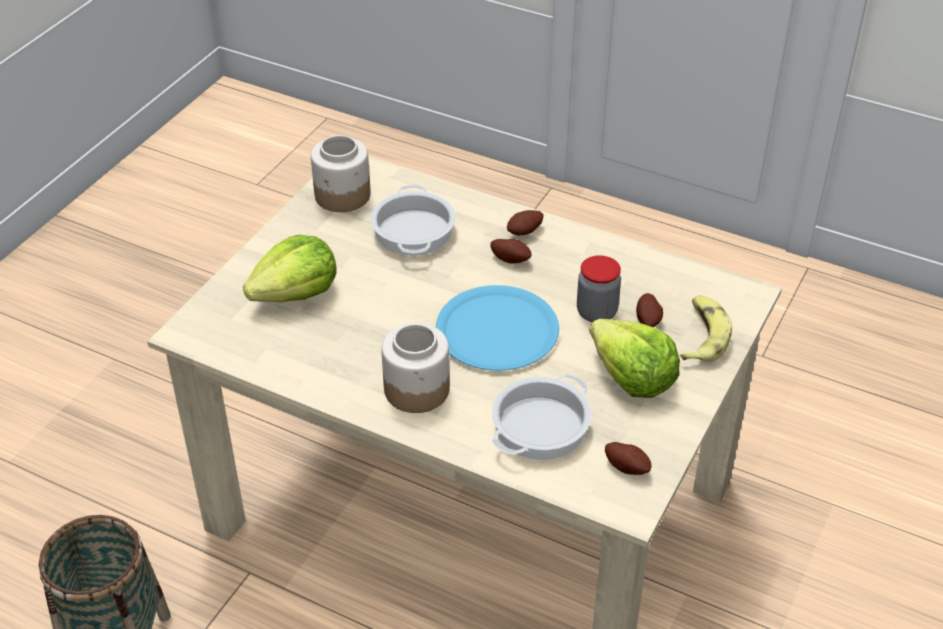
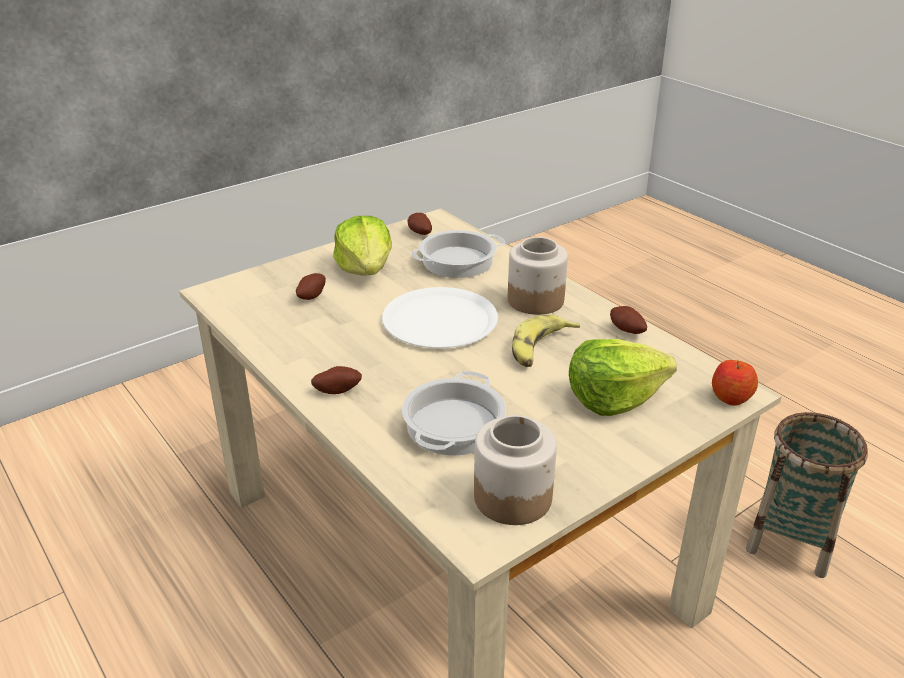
camera: 155 degrees left, 10 degrees down
blue plate [436,285,559,371] -> white plate [382,287,498,348]
potato [490,239,531,263] -> potato moved to [610,306,647,334]
jar [577,255,621,322] -> none
banana [680,296,732,362] -> banana moved to [512,315,580,367]
none -> apple [712,360,758,406]

